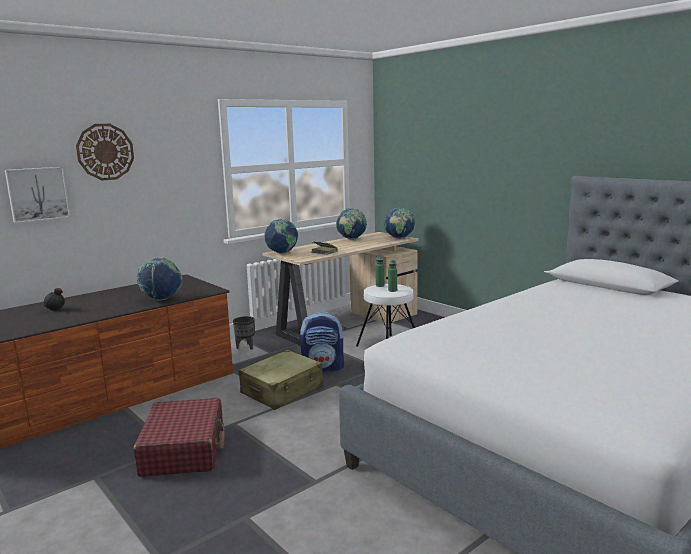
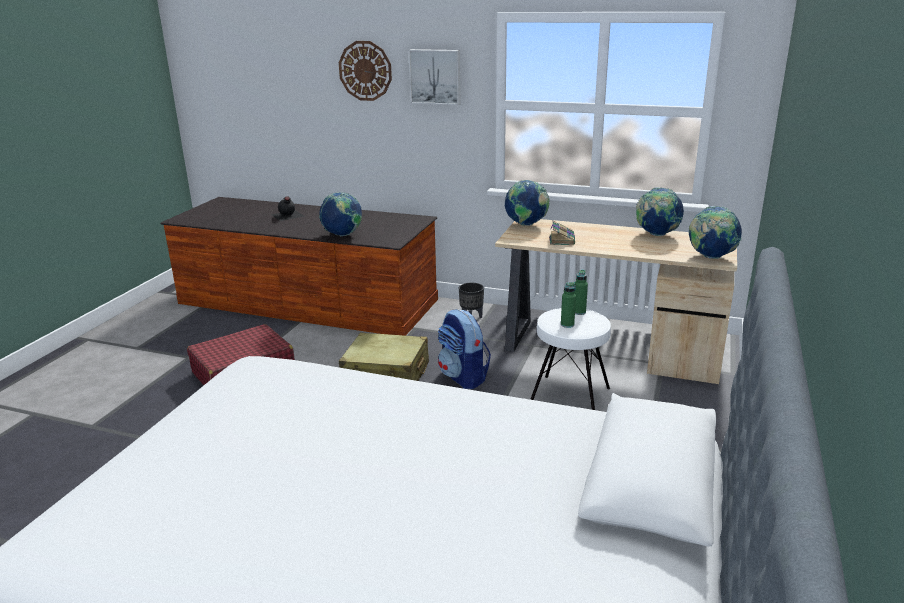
camera: 60 degrees right, 10 degrees up
picture [5,167,70,223] -> picture moved to [408,49,460,105]

